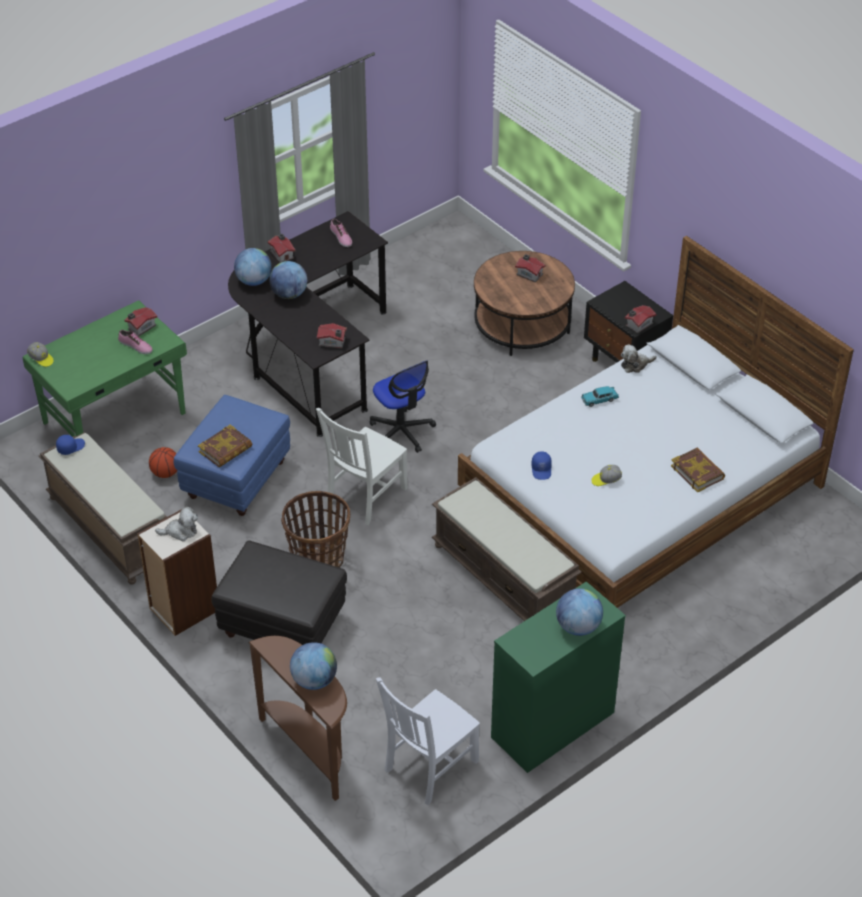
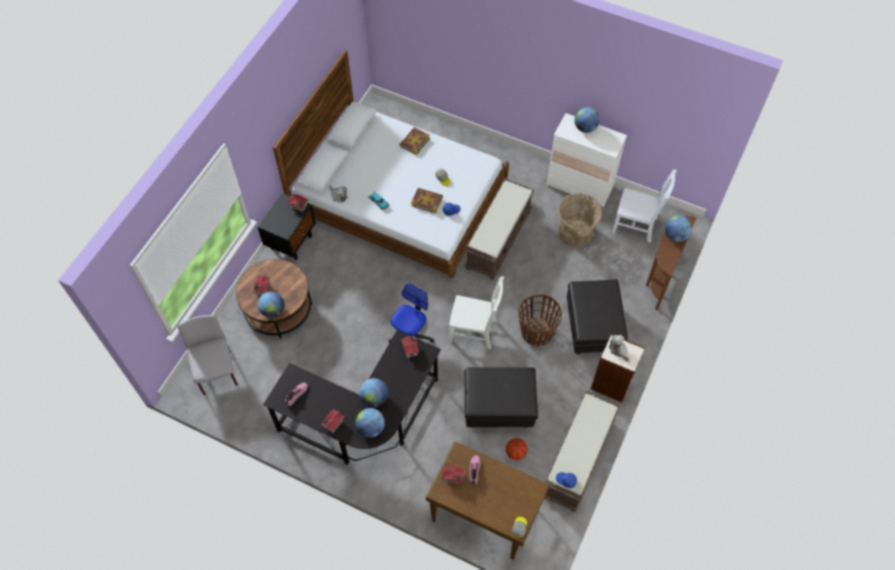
camera: 115 degrees left, 15 degrees up
green desk [22,300,187,437] -> brown desk [426,441,549,560]
blue ottoman [174,395,290,516] -> black ottoman [465,367,538,428]
book [198,425,253,468] -> book moved to [411,188,443,213]
green dresser [491,581,626,773] -> white dresser [546,113,627,207]
none -> grey chair [177,315,238,395]
none -> globe [258,291,285,318]
none -> basket [558,193,603,247]

